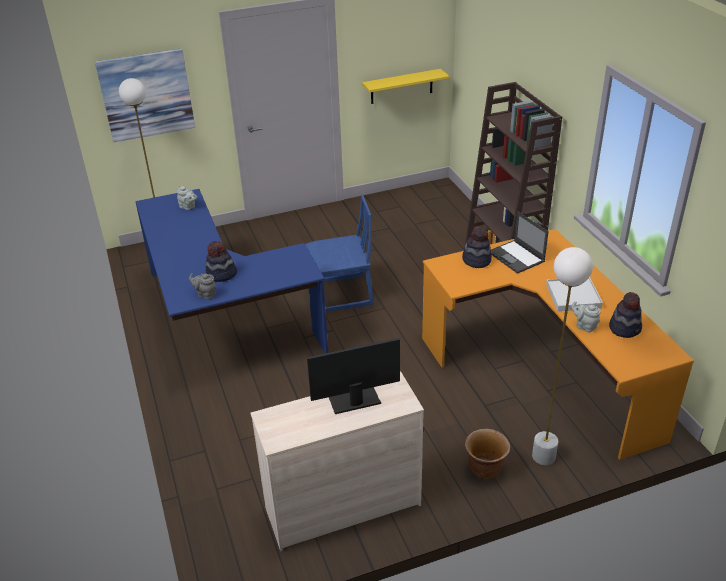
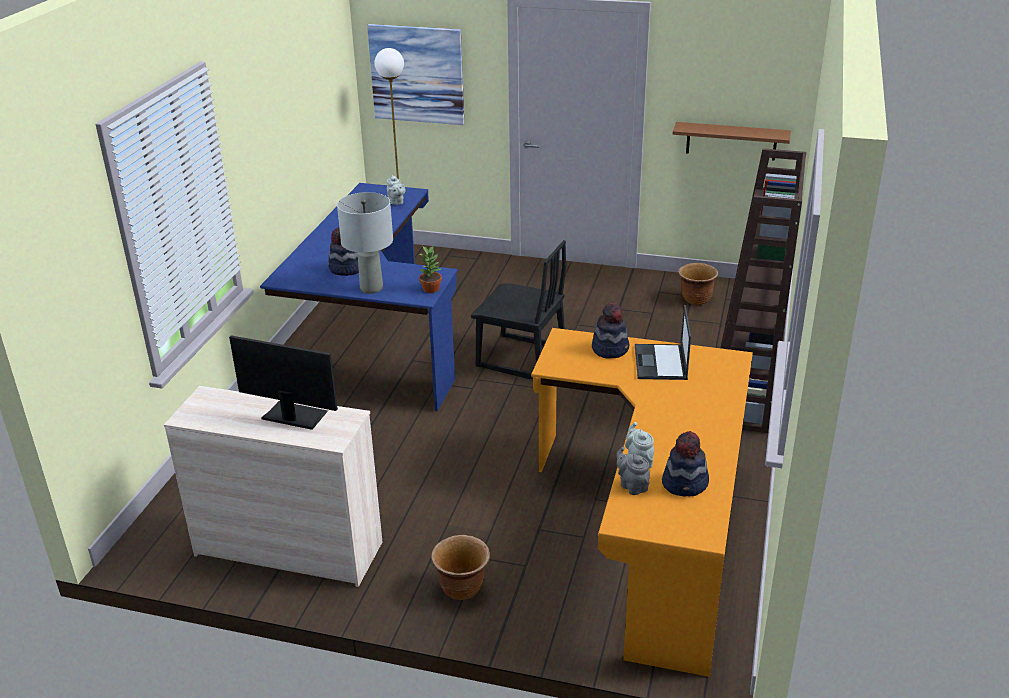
camera: 35 degrees right, 5 degrees down
grey teapot [189,273,216,300] -> grey teapot moved to [616,447,650,495]
blue chair [305,194,374,312] -> black chair [471,240,566,379]
yellow shelf [362,69,449,104] -> brown shelf [673,122,791,161]
white floor lamp [532,247,593,465] -> none
white tray [546,277,603,311] -> none
none -> grey table lamp [337,192,393,294]
none -> potted plant [419,247,442,293]
none -> brown planter [678,263,718,305]

